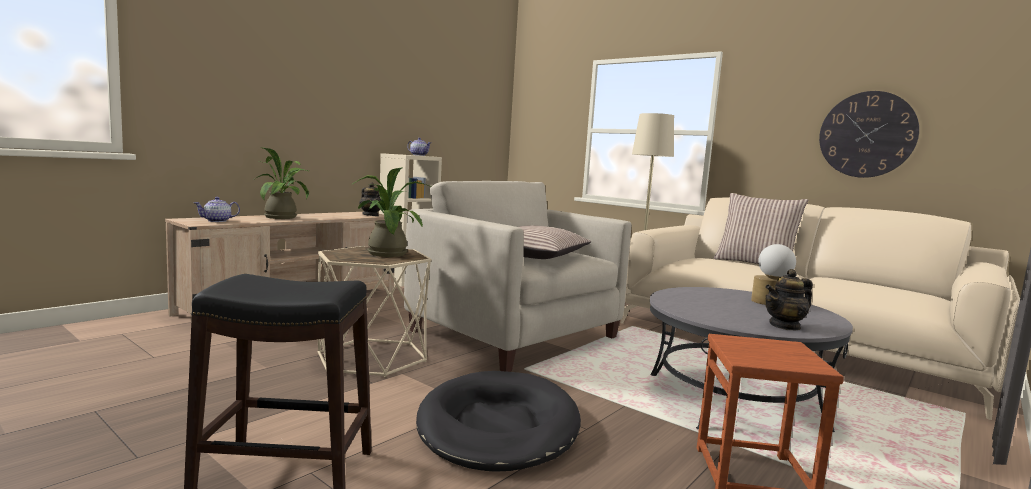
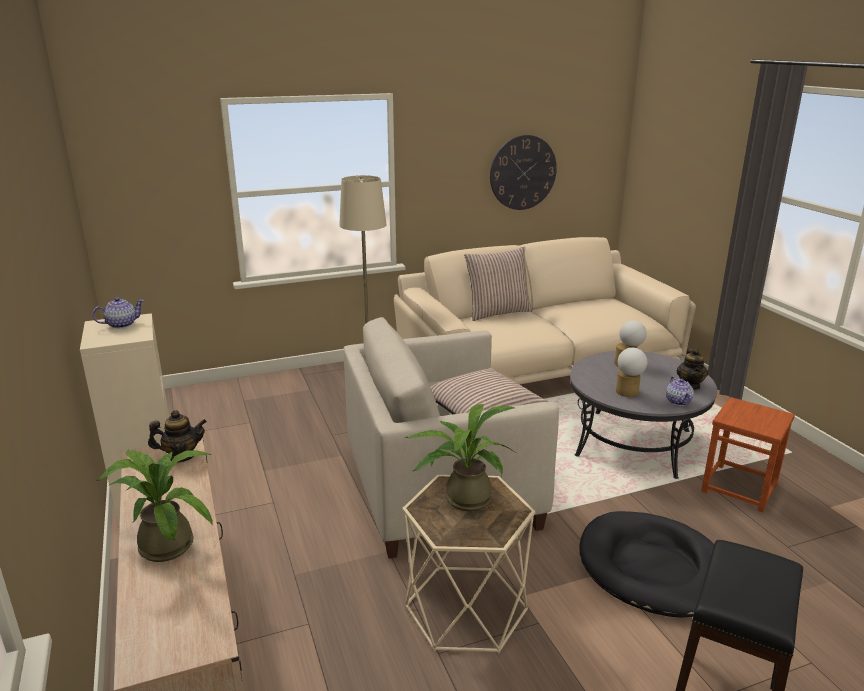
camera: 60 degrees left, 15 degrees up
teapot [194,197,240,222] -> teapot moved to [666,376,694,406]
none -> table lamp [616,348,647,397]

